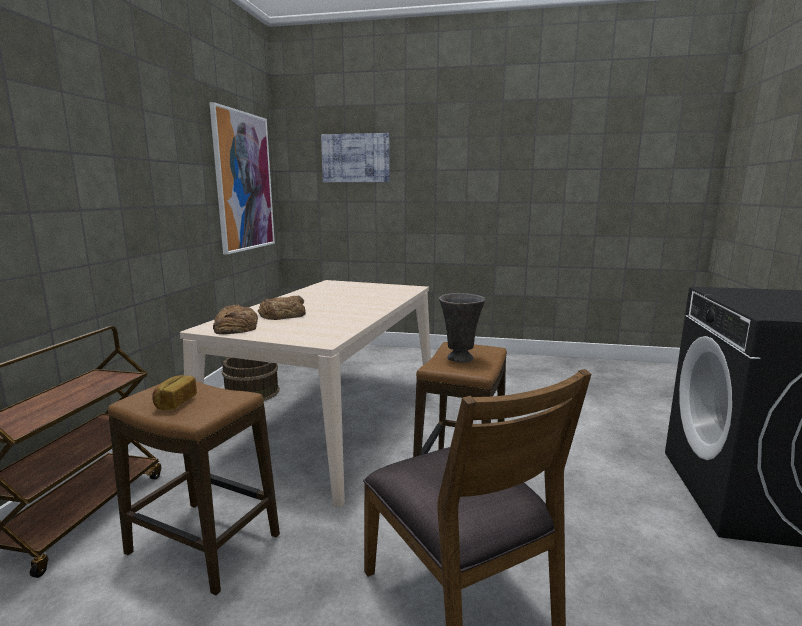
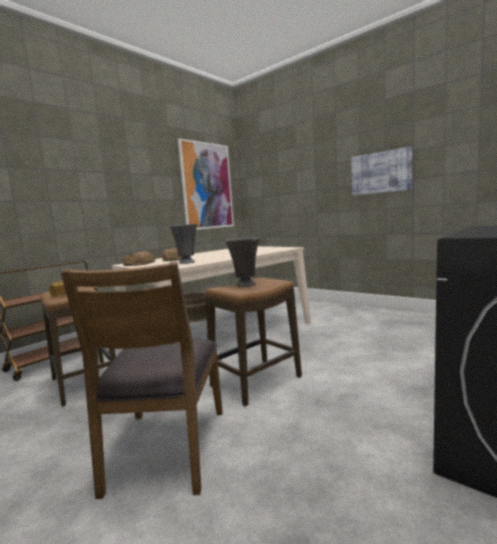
camera: 30 degrees right, 5 degrees down
picture [321,133,390,182] -> picture moved to [351,147,412,195]
none -> grey vase [169,224,197,264]

